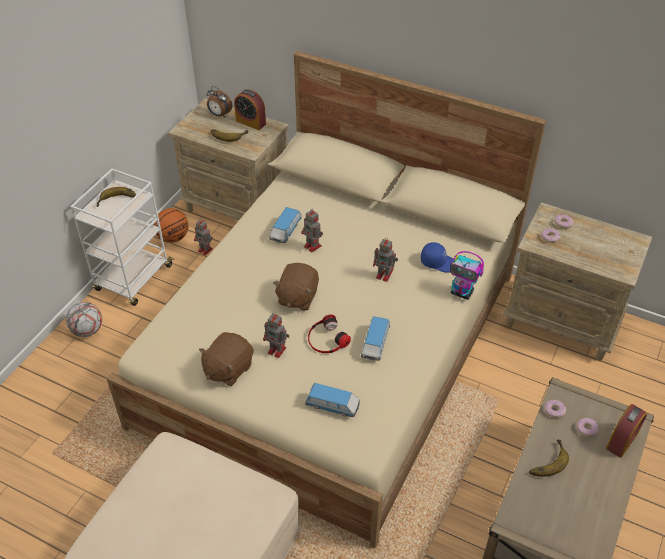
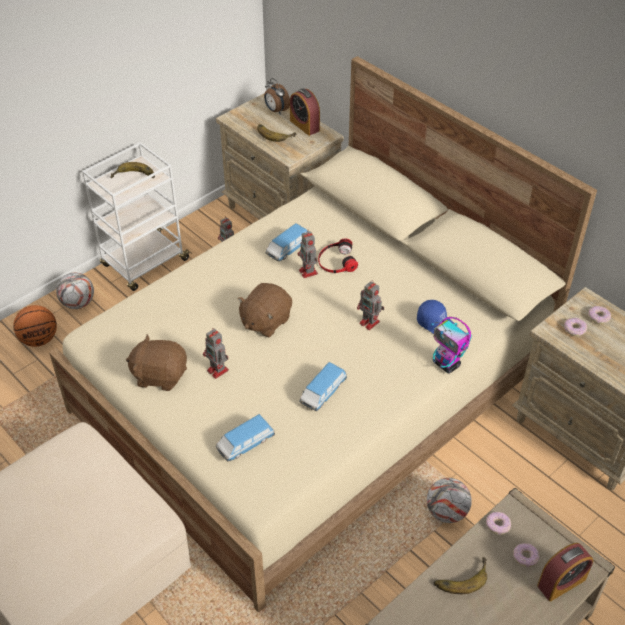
camera: 20 degrees right, 0 degrees up
basketball [154,208,189,243] -> basketball moved to [13,305,57,347]
brown plush toy [199,332,253,386] -> brown plush toy turned 45 degrees clockwise [126,334,187,391]
toy car [305,383,360,417] -> toy car turned 105 degrees clockwise [216,414,275,461]
headphones [308,314,351,353] -> headphones moved to [318,238,358,273]
none -> football [427,478,472,523]

